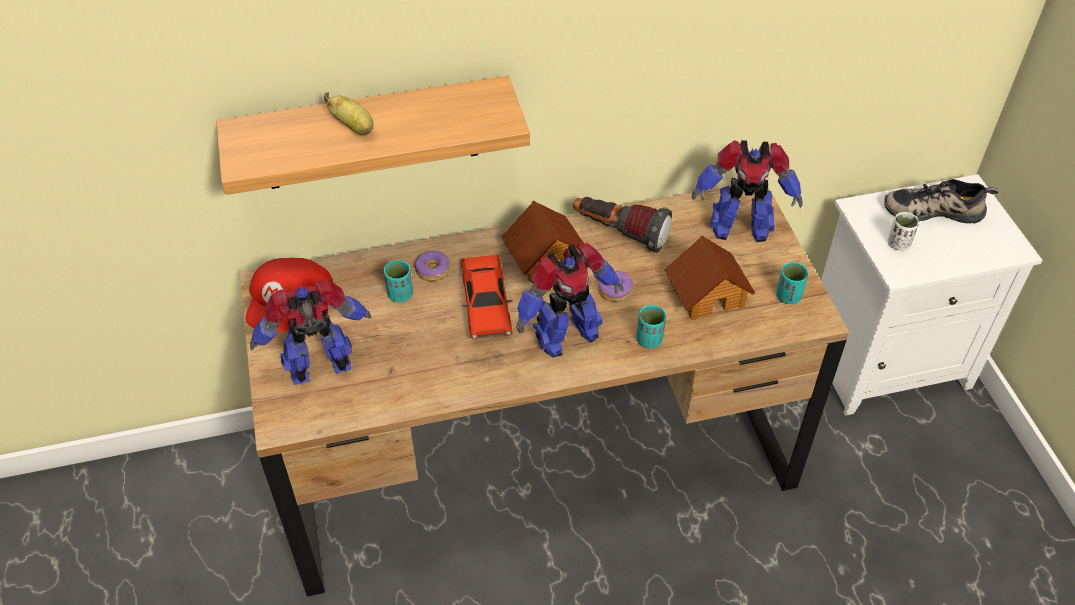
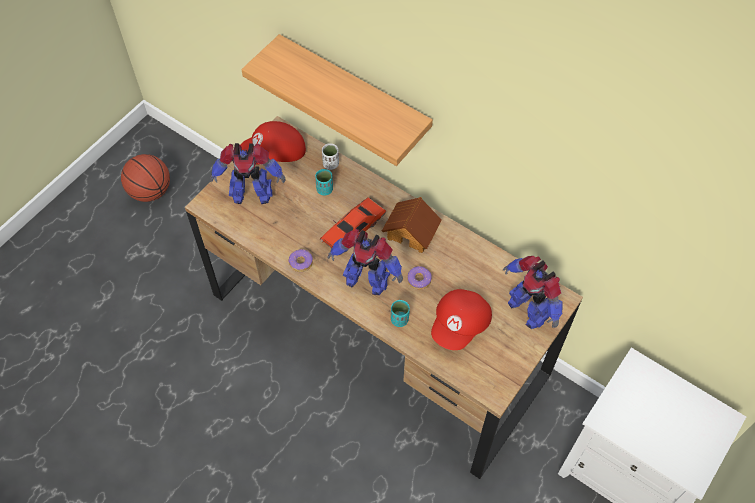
camera: 50 degrees right, 10 degrees up
toy robot [250,279,371,385] -> toy robot turned 150 degrees clockwise [210,143,286,204]
banana [324,92,374,135] -> none
donut [415,250,450,281] -> donut moved to [288,249,313,272]
flashlight [573,197,672,253] -> none
toy house [665,235,755,320] -> red cap [431,289,492,350]
turquoise cup [776,262,808,304] -> none
shoe [884,179,998,223] -> none
white cup [888,212,919,251] -> white cup moved to [322,144,339,170]
none -> basketball [121,154,170,202]

